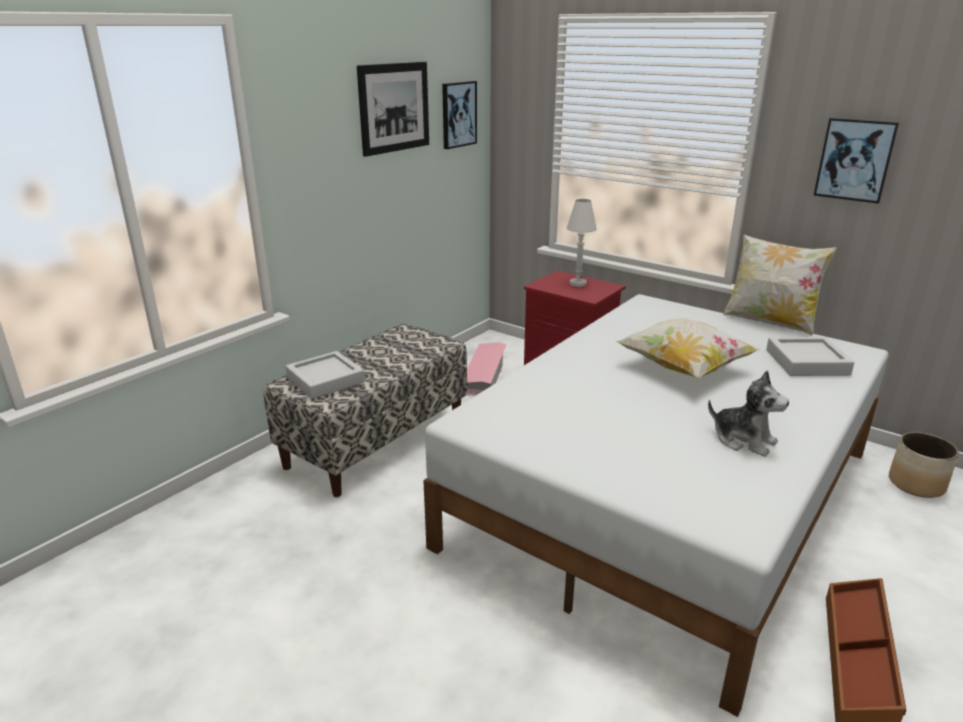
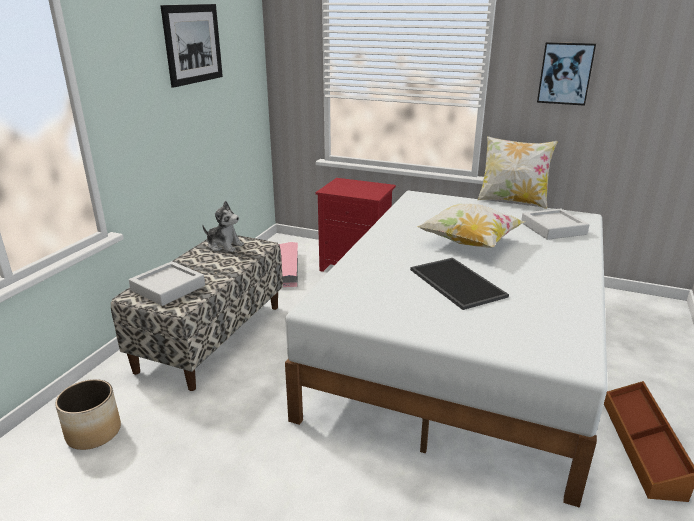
camera: 15 degrees left, 0 degrees up
picture [442,81,477,149] -> none
white table lamp [566,199,597,287] -> none
plush toy [708,370,789,457] -> plush toy moved to [202,201,244,252]
planter [889,432,959,498] -> planter moved to [55,379,121,450]
none -> tray [410,258,509,310]

